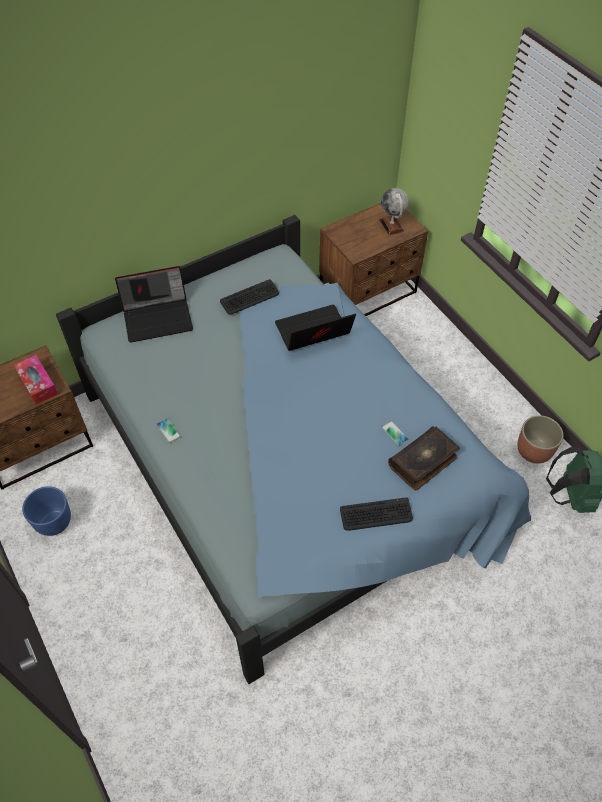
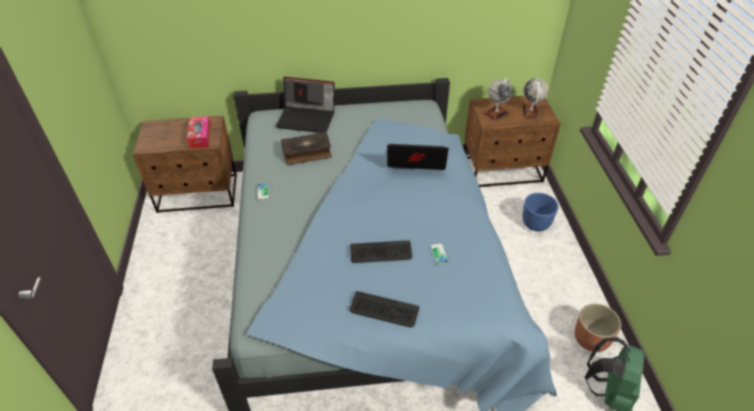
camera: 25 degrees right, 10 degrees down
blue planter [22,486,71,536] -> blue planter moved to [522,193,559,231]
keyboard [220,279,279,315] -> keyboard moved to [350,240,412,263]
book [388,426,460,490] -> book moved to [281,132,332,165]
none -> globe [484,78,512,121]

